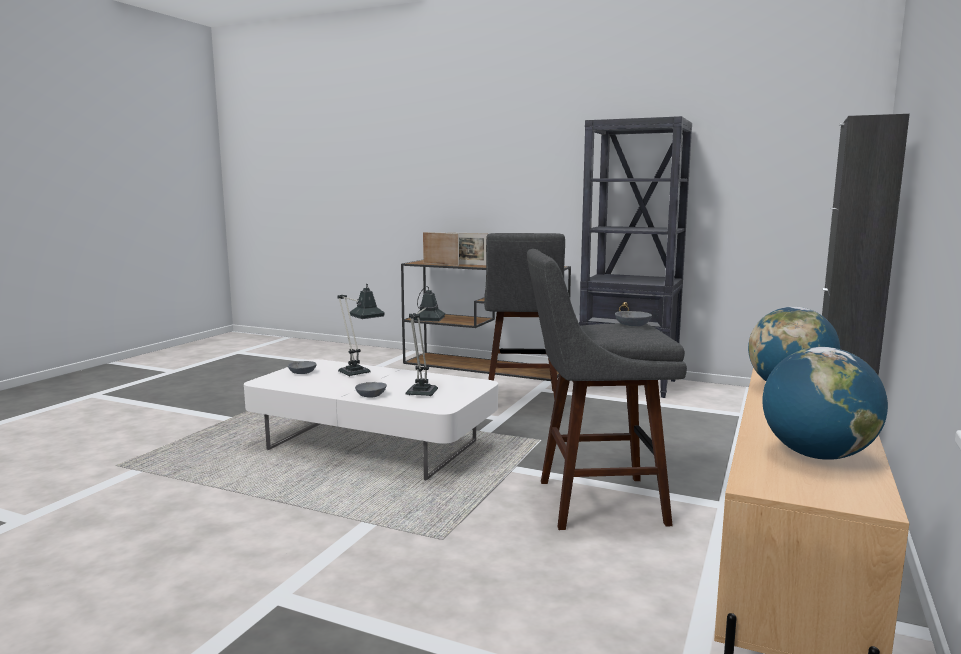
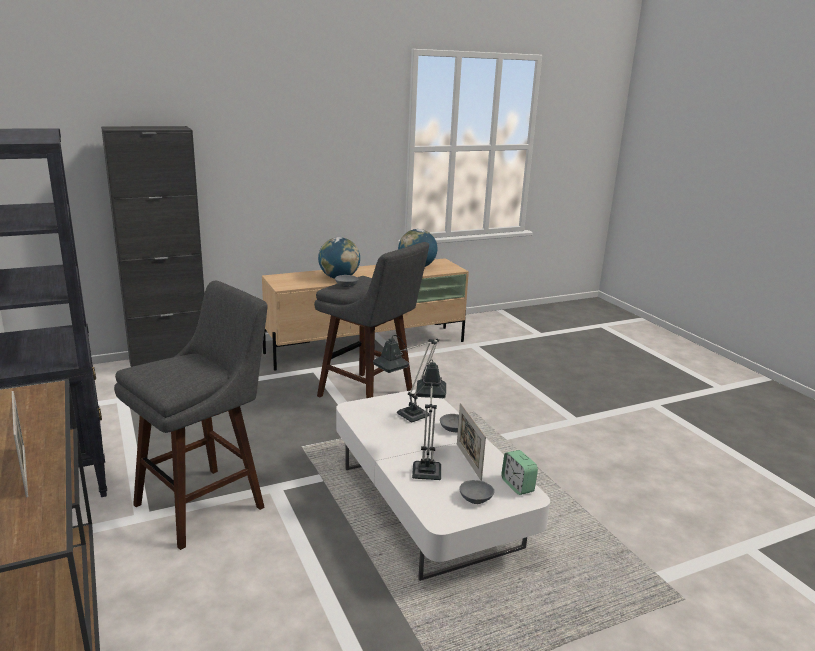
camera: 140 degrees left, 10 degrees up
picture frame [423,232,459,266] -> picture frame moved to [457,403,486,481]
none -> alarm clock [501,450,538,495]

